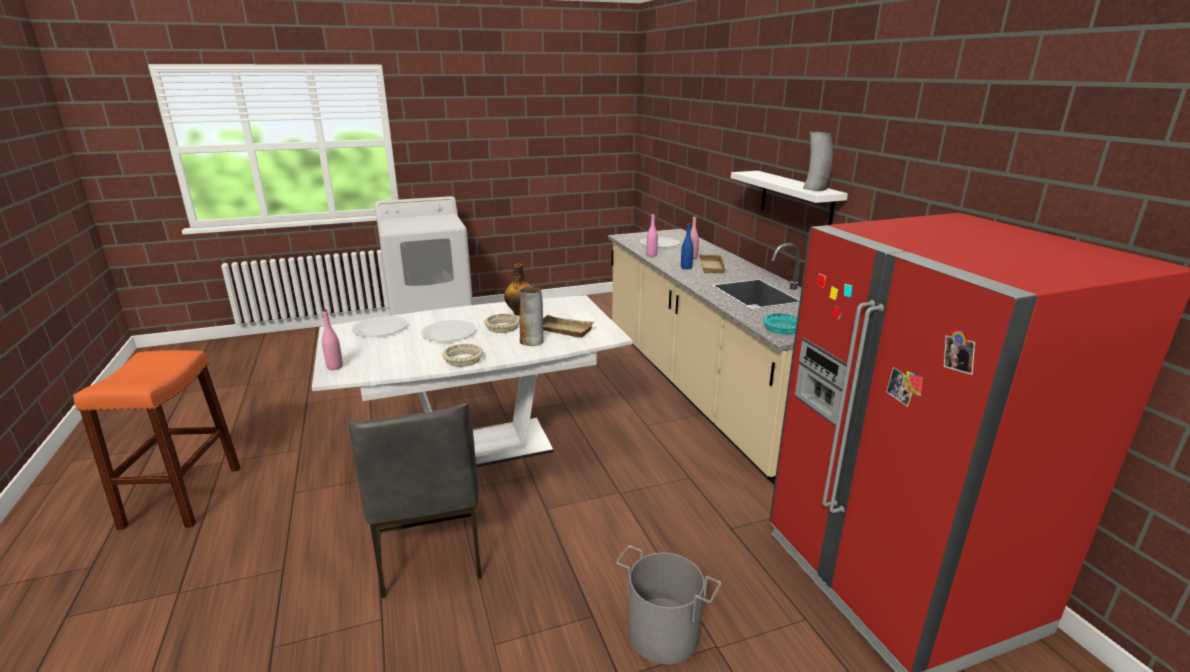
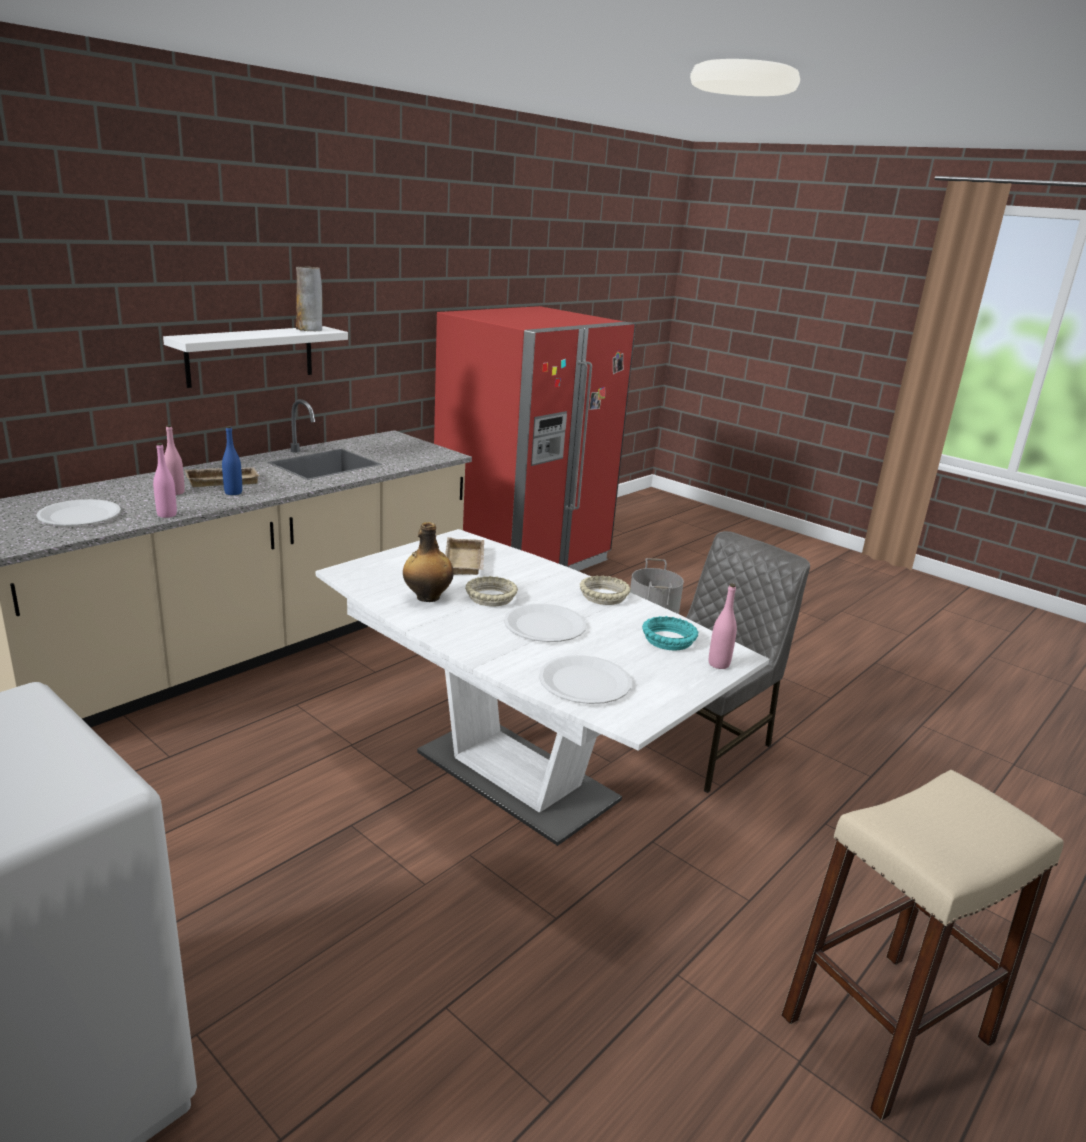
camera: 120 degrees left, 0 degrees up
orange stool [73,350,241,530] -> beige stool [781,770,1064,1121]
vase [519,287,544,346] -> none
turquoise bowl [763,313,797,335] -> turquoise bowl moved to [642,616,698,650]

